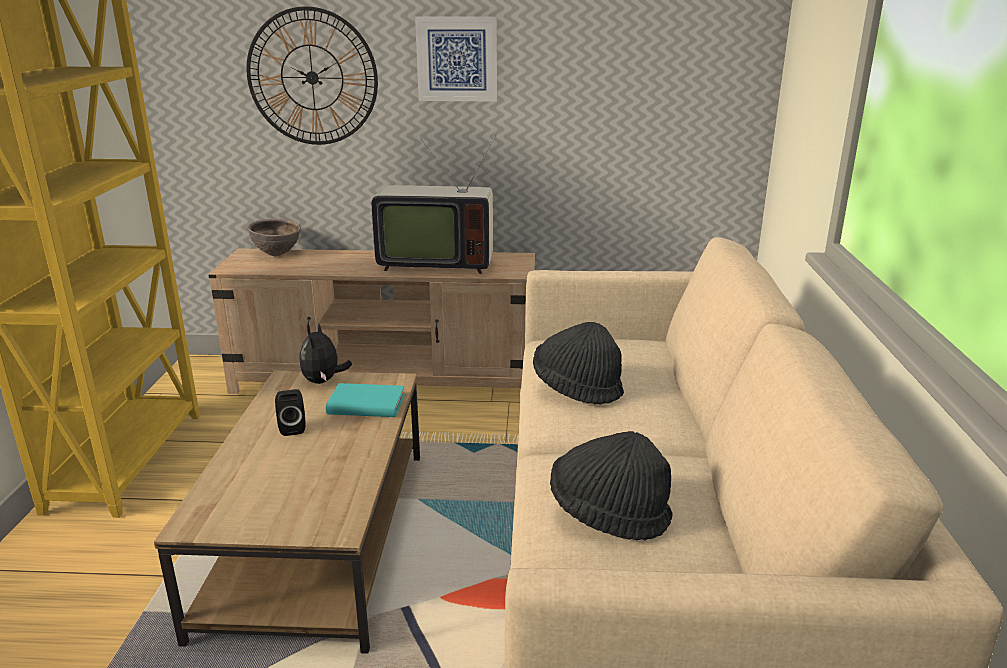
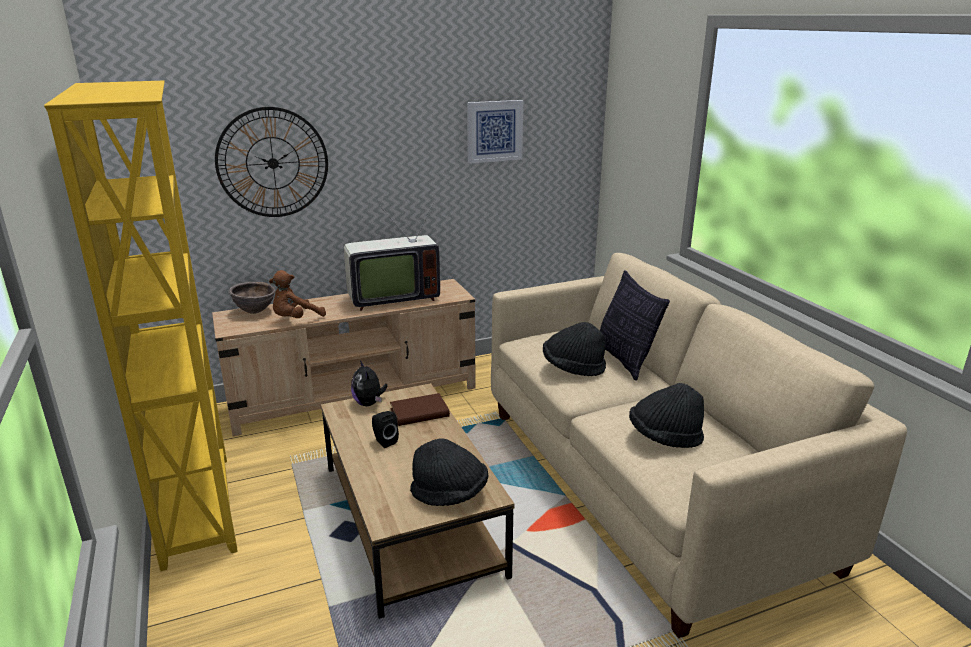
camera: 25 degrees left, 0 degrees up
turquoise book [326,383,405,417] -> brown book [390,393,450,426]
picture [415,17,497,102] -> picture moved to [467,100,523,164]
none -> brown plush toy [269,270,326,318]
none -> black hat [410,438,488,506]
none -> pillow [600,270,670,380]

